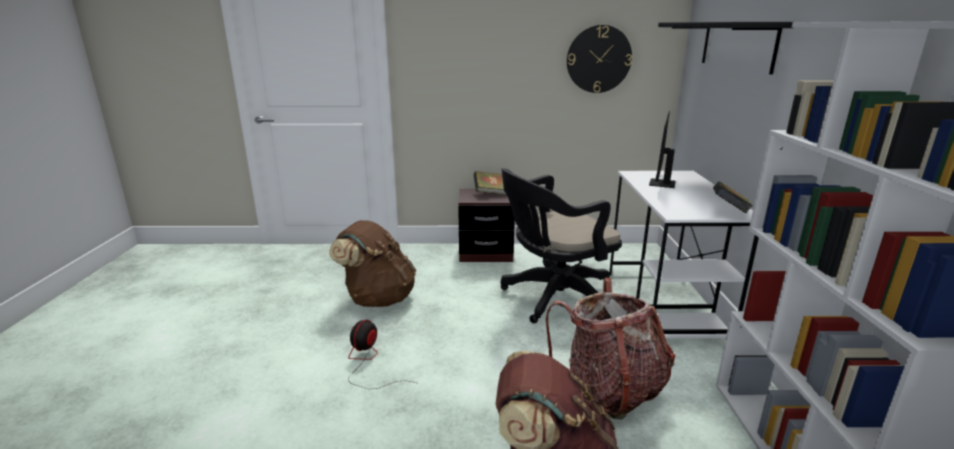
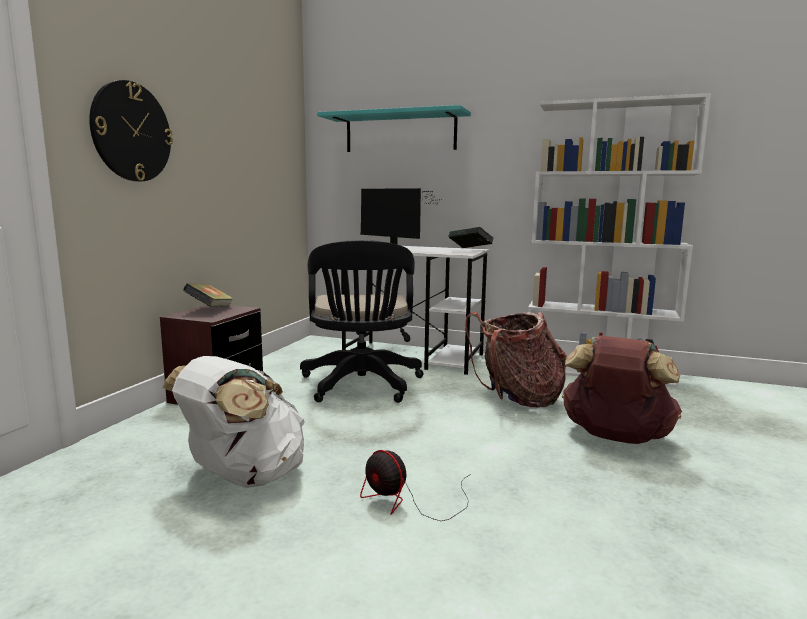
camera: 70 degrees left, 10 degrees down
brown backpack [329,220,416,307] -> white backpack [162,356,304,488]
wall clock [567,25,632,93] -> wall clock moved to [89,80,173,181]
black shelf [658,22,793,74] -> turquoise shelf [317,105,471,152]

